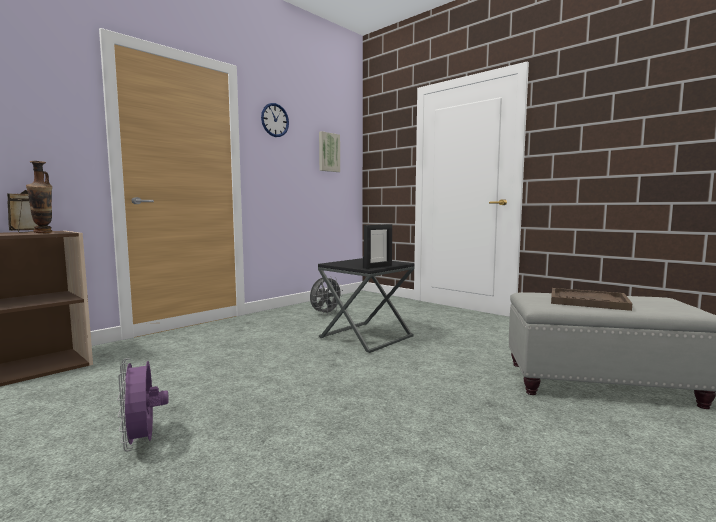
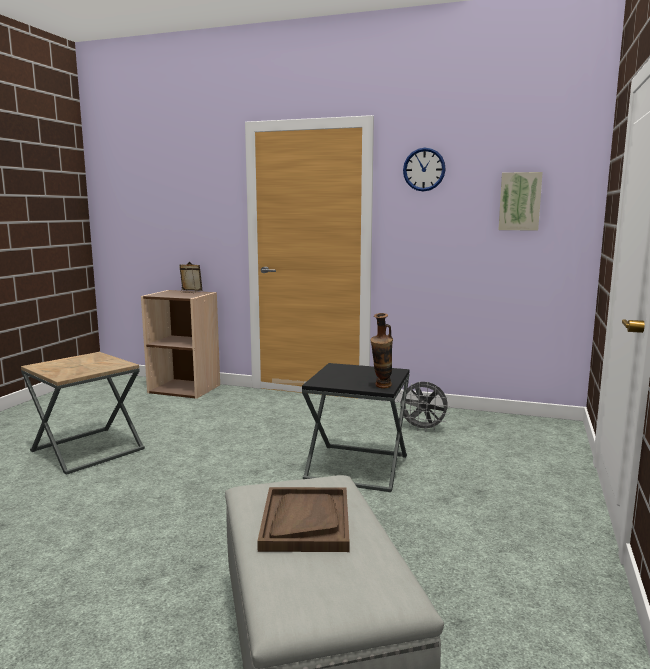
camera: 65 degrees right, 5 degrees up
vase [26,161,52,233] -> vase moved to [370,313,393,388]
purple fan [117,358,169,451] -> brown side table [21,352,145,475]
picture frame [363,224,392,269] -> none

